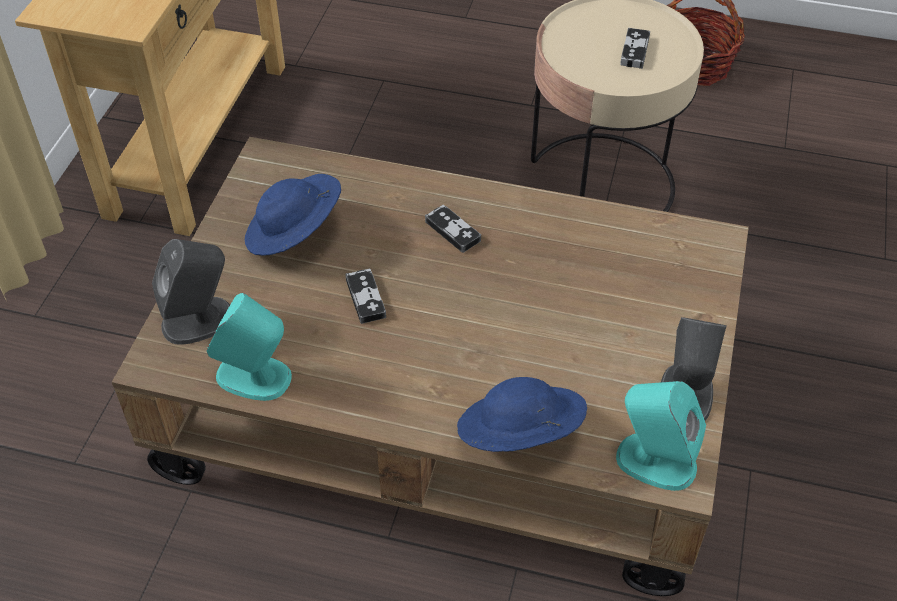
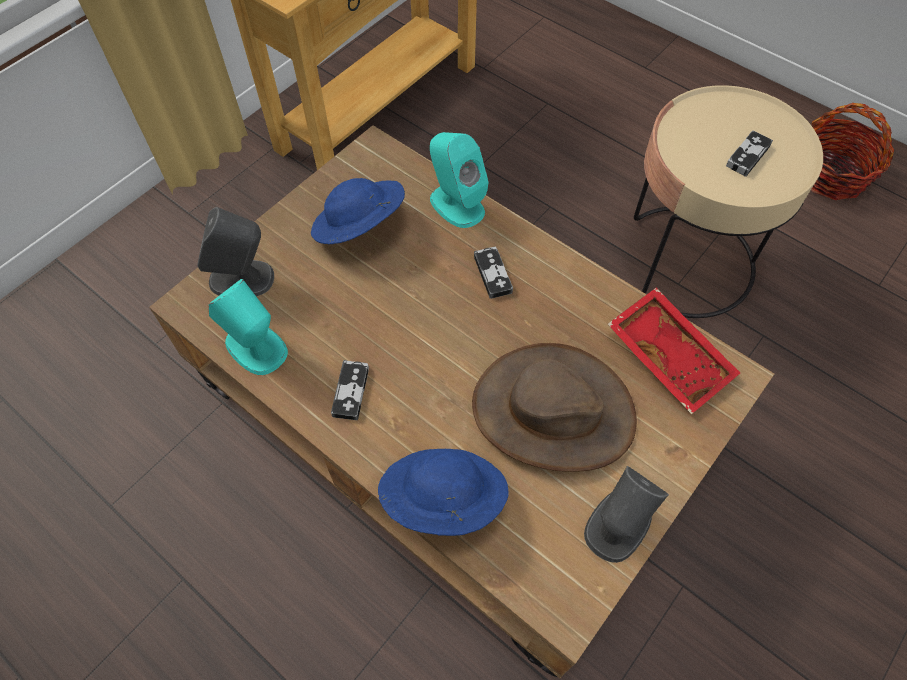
camera: 25 degrees right, 10 degrees up
game controller [345,269,386,324] -> game controller moved to [331,360,369,420]
turquoise speaker [616,381,706,491] -> turquoise speaker moved to [430,132,489,228]
none -> brown hat [472,343,637,472]
none -> red tray [608,287,740,414]

